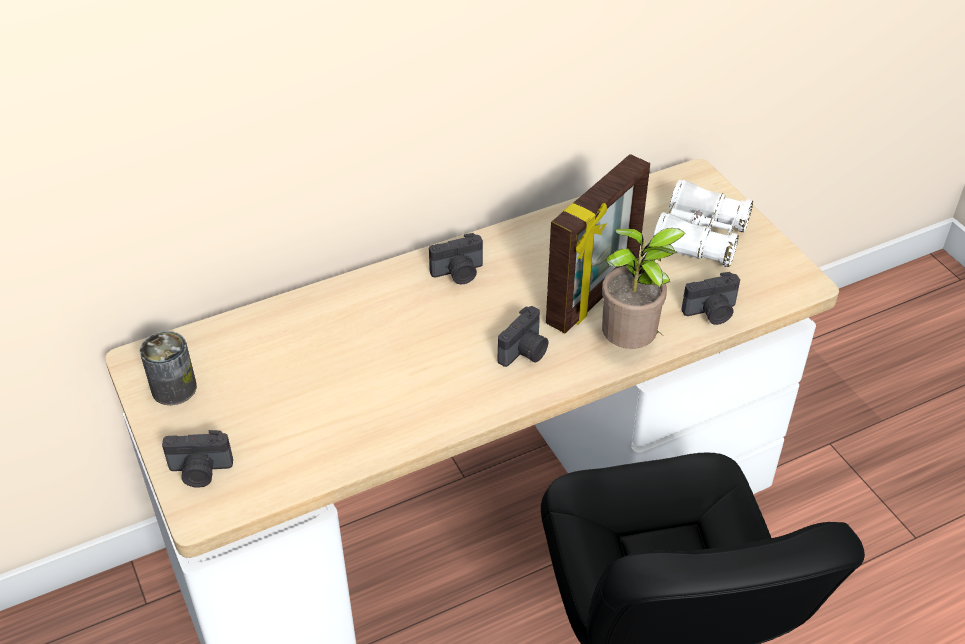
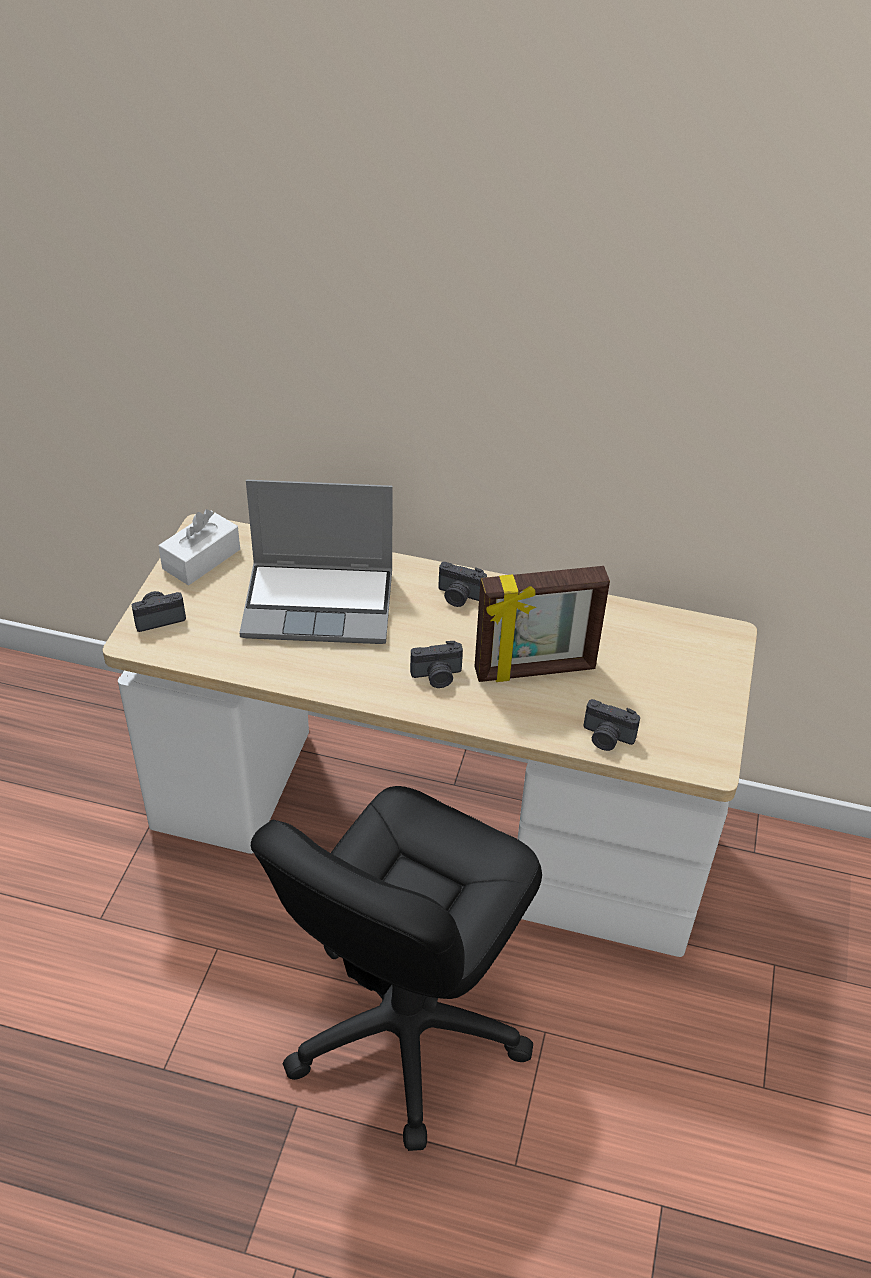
camera: 40 degrees right, 0 degrees up
can [140,331,197,405] -> white tissue box [159,509,240,585]
camera [162,430,233,488] -> camera turned 120 degrees clockwise [132,591,186,632]
potted plant [602,228,686,349] -> none
white binoculars [653,179,753,267] -> none
none -> laptop [239,480,393,644]

